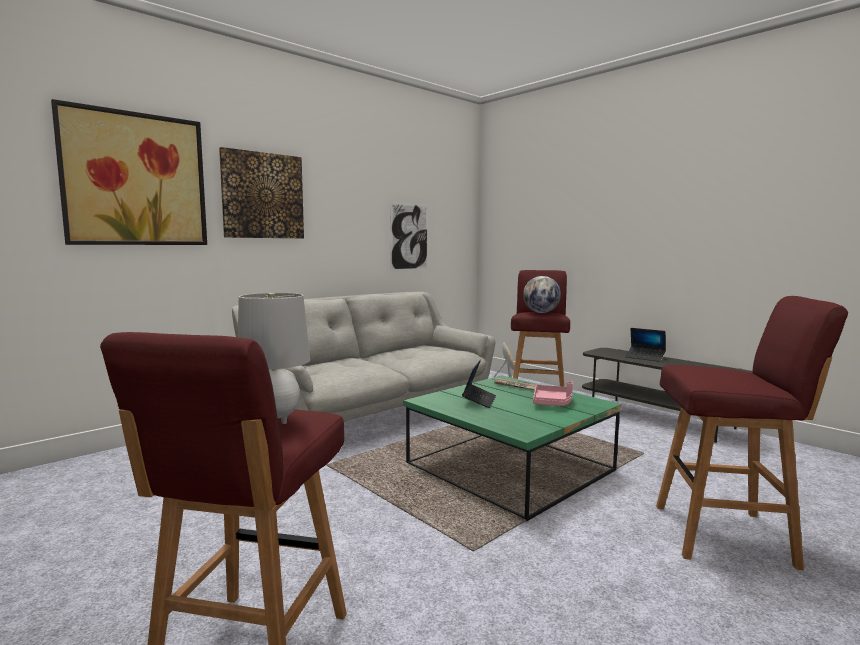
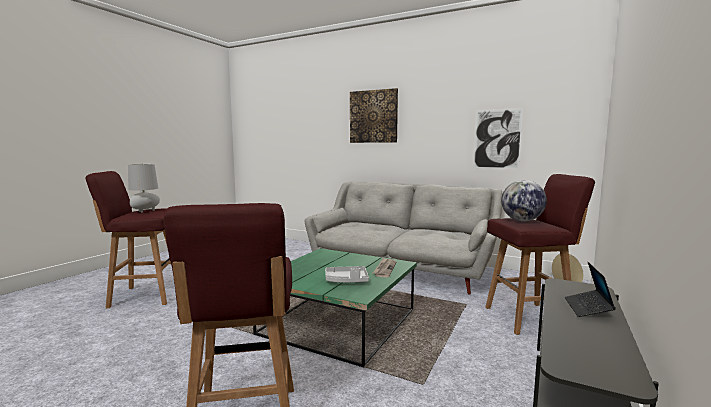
camera: 70 degrees right, 0 degrees up
picture [51,99,207,245] -> none
laptop [462,359,496,408] -> none
pink tray [533,381,573,406] -> grey tray [325,266,369,283]

